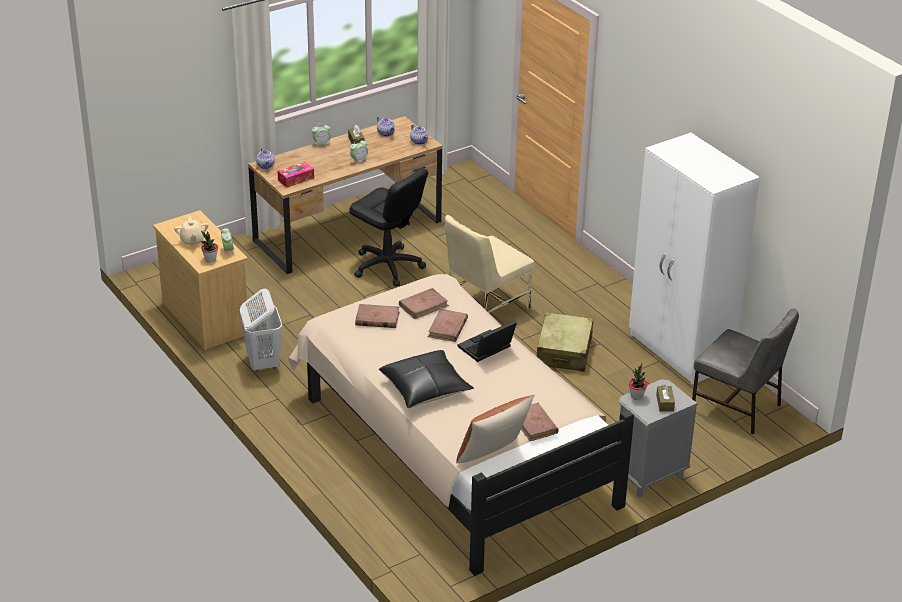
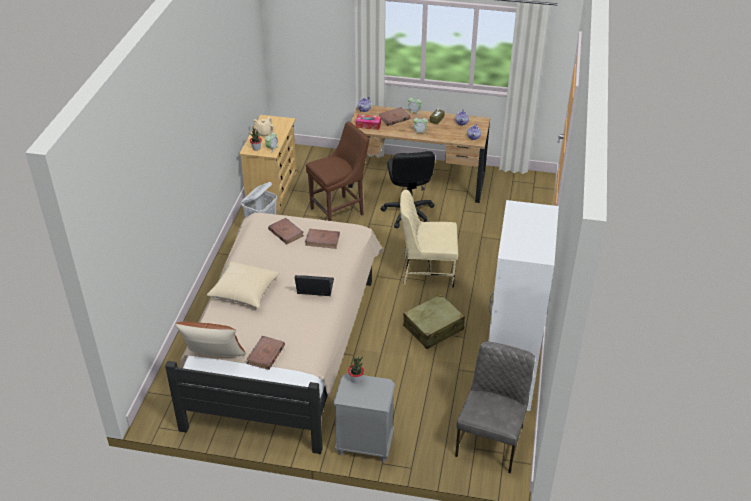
camera: 45 degrees right, 5 degrees up
black pillow [379,350,474,408] -> beige pillow [207,262,280,308]
brown book [428,309,468,342] -> brown book moved to [379,107,411,126]
brown tissue box [656,384,675,412] -> none
grey chair [692,308,799,434] -> grey chair turned 150 degrees counterclockwise [455,341,535,473]
none -> brown chair [306,121,369,221]

